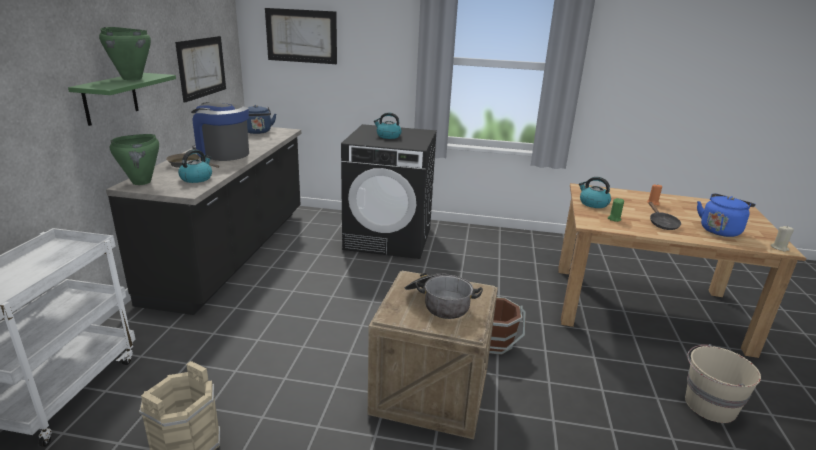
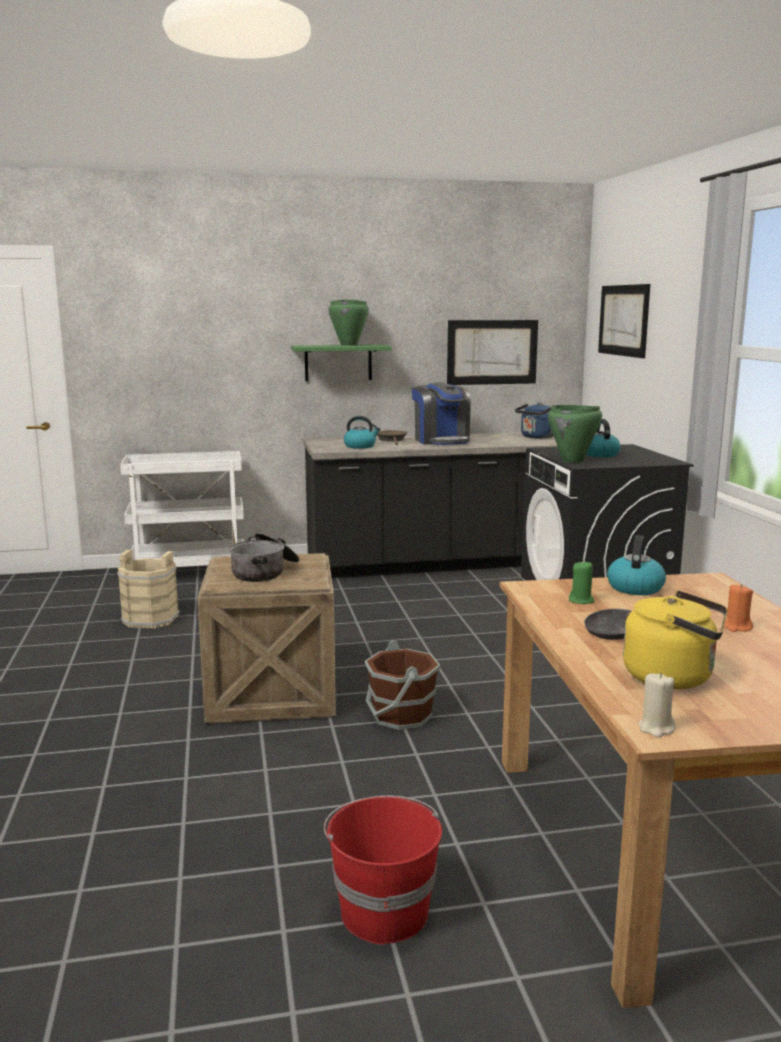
camera: 70 degrees right, 10 degrees down
green cooking pot [110,134,159,185] -> green cooking pot moved to [548,405,602,463]
coffee machine [191,102,249,161] -> coffee machine turned 150 degrees clockwise [411,382,471,445]
beige bucket [685,344,761,423] -> red bucket [324,796,442,945]
blue kettle [697,193,755,237] -> yellow kettle [623,590,728,689]

